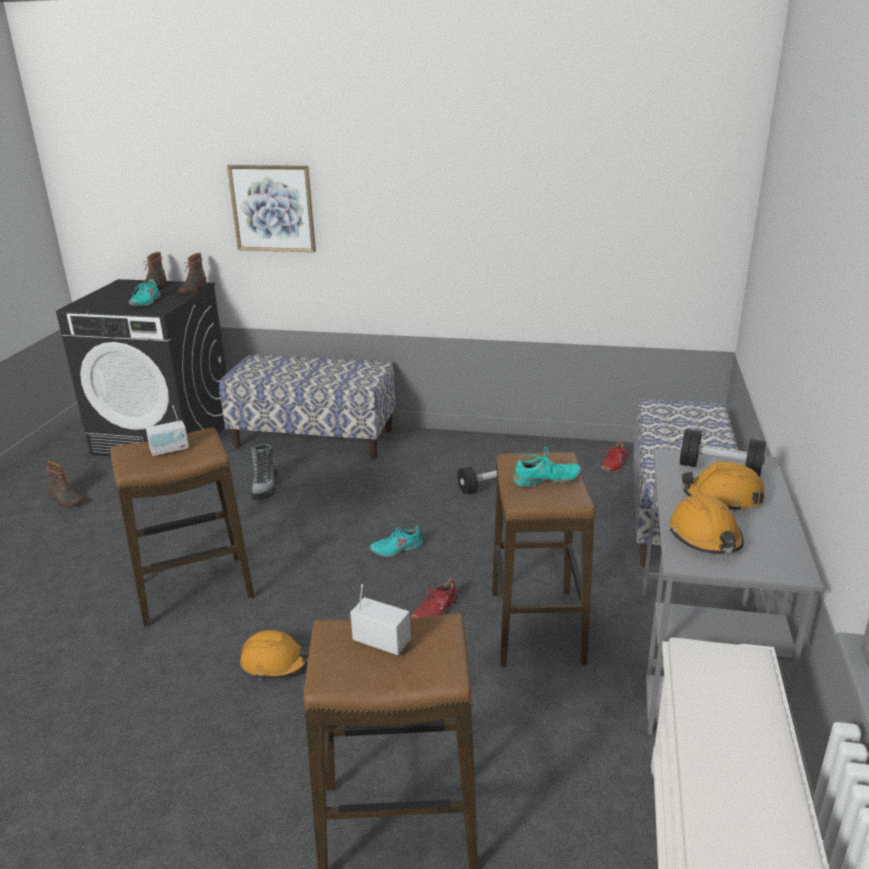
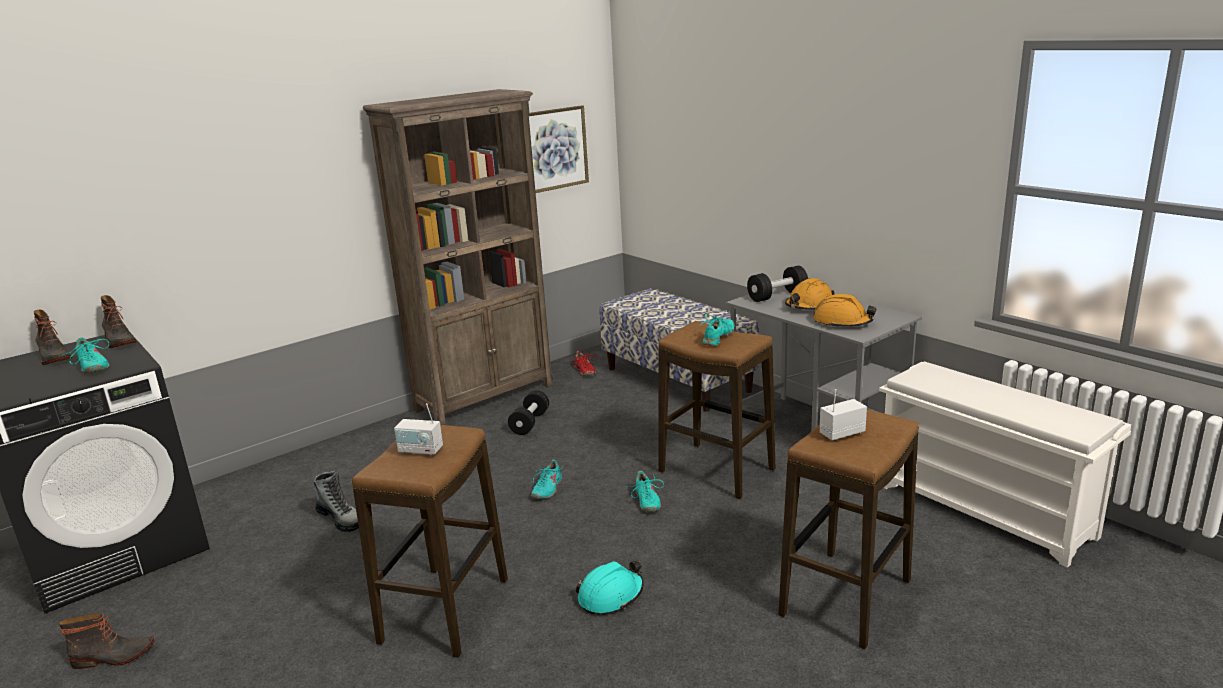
camera: 50 degrees left, 5 degrees down
radio [146,405,189,456] -> radio turned 90 degrees clockwise [394,403,443,456]
bench [219,354,395,459] -> none
picture [227,165,316,252] -> picture moved to [529,105,589,193]
orange hard hat [240,630,310,680] -> turquoise hard hat [576,561,644,614]
red shoe [412,579,458,618] -> turquoise shoe [626,471,664,512]
none -> brown bookcase [363,89,553,425]

